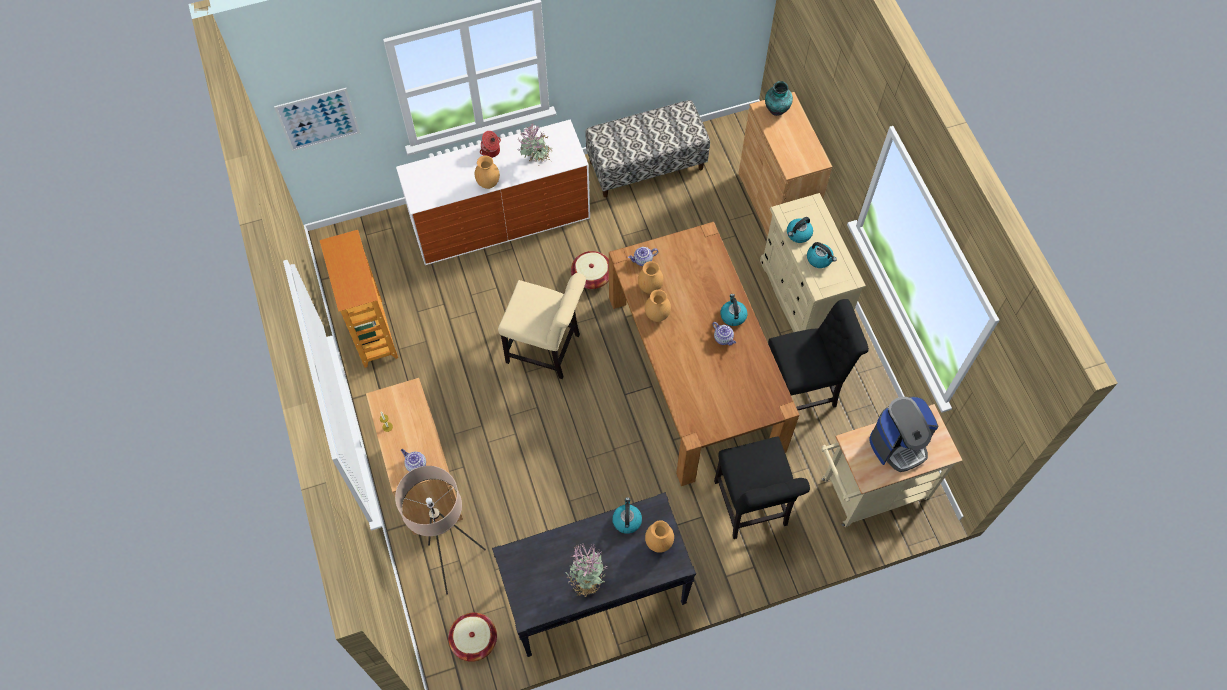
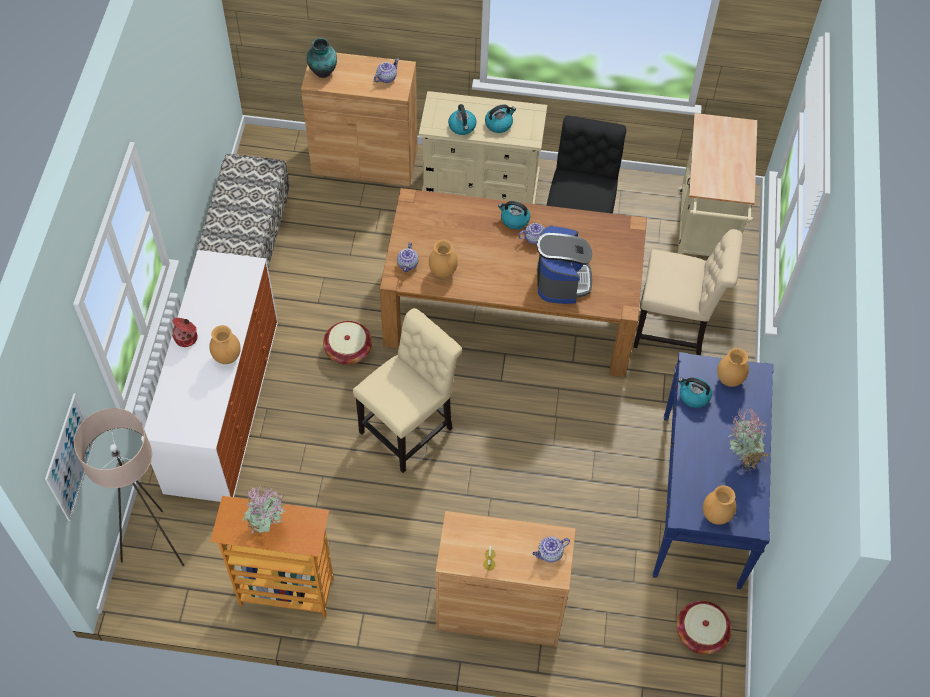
camera: 65 degrees left, 5 degrees down
beige floor lamp [395,466,486,595] -> beige floor lamp moved to [74,408,185,566]
black console table [492,492,696,657] -> blue console table [653,352,774,589]
potted plant [518,123,553,163] -> potted plant moved to [242,485,285,535]
brown vase [645,290,671,322] -> brown vase moved to [703,485,736,525]
black chair [714,437,810,539] -> beige chair [633,229,743,355]
coffee machine [869,396,938,472] -> coffee machine moved to [537,226,592,304]
none -> teapot [374,59,399,83]

